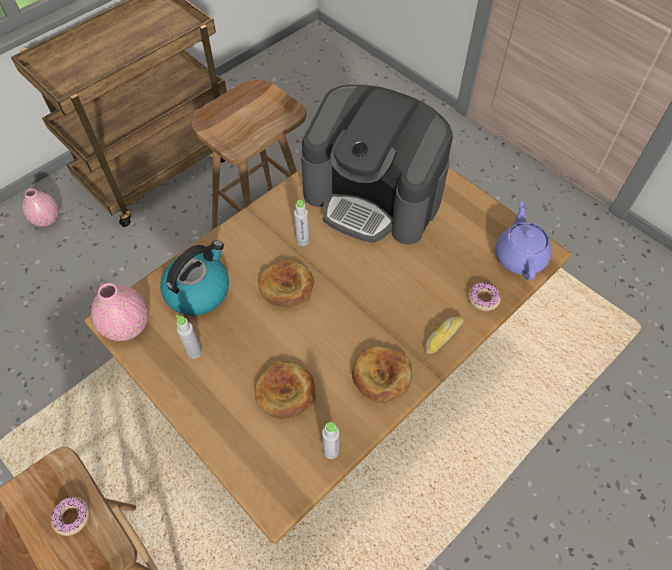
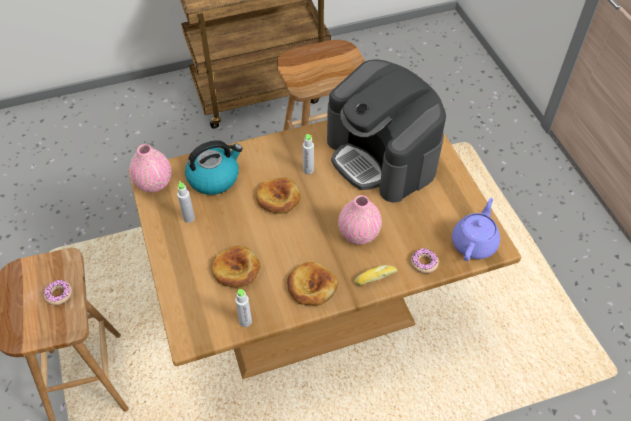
camera: 25 degrees right, 5 degrees down
pink vase [22,188,59,227] -> pink vase moved to [338,195,382,245]

